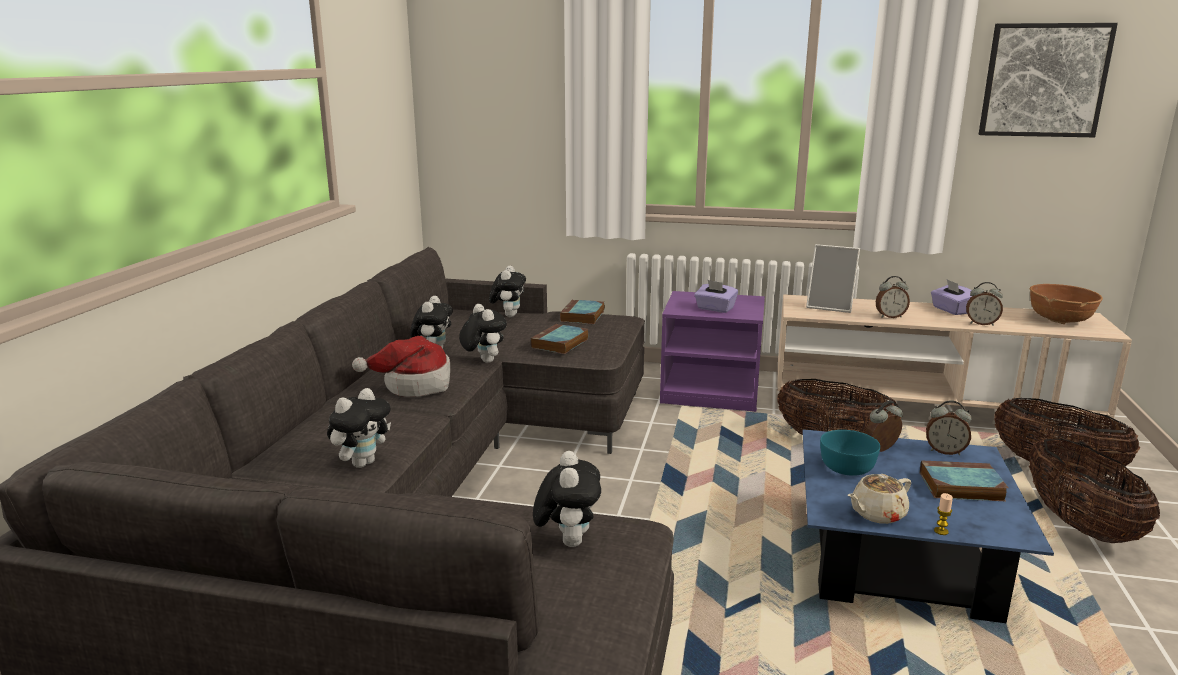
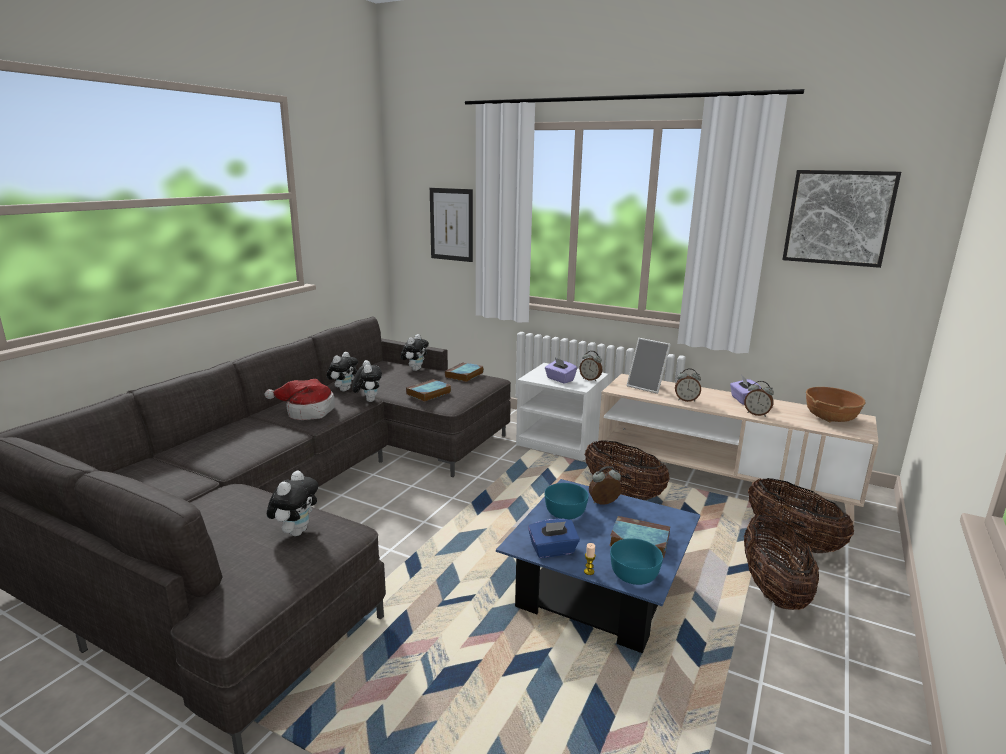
camera: 15 degrees right, 0 degrees up
plush toy [327,388,391,468] -> none
purple nightstand [660,291,765,412] -> white nightstand [516,363,609,461]
beige teapot [848,474,911,524] -> blue tissue box [528,519,580,558]
alarm clock [926,400,972,455] -> alarm clock moved to [579,351,602,381]
none -> picture [430,188,473,262]
none -> turquoise bowl [610,538,663,585]

